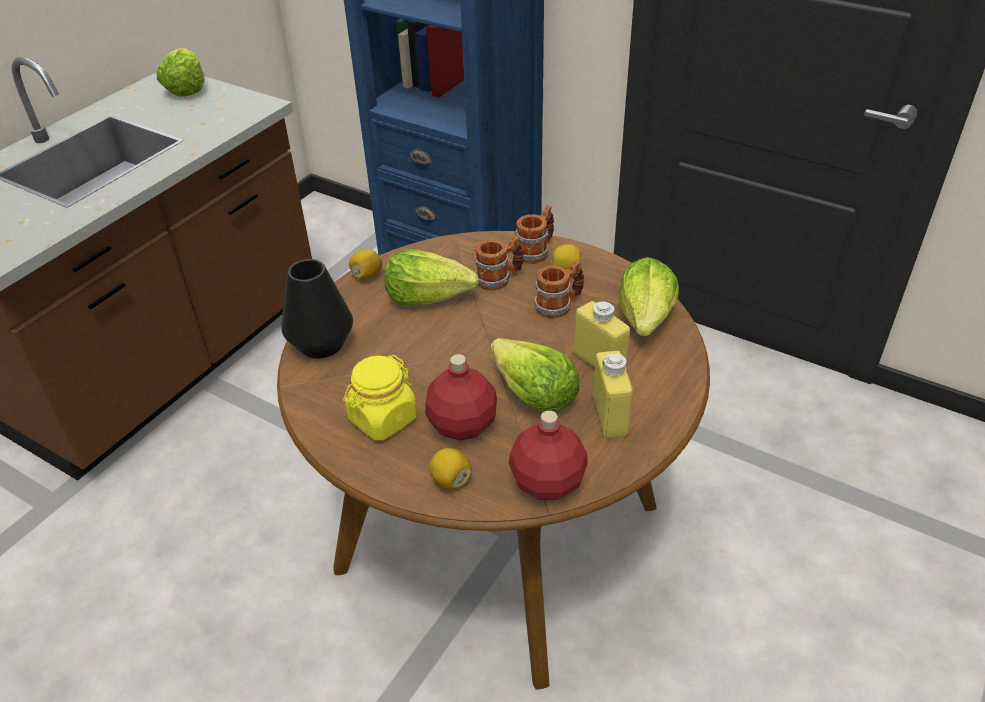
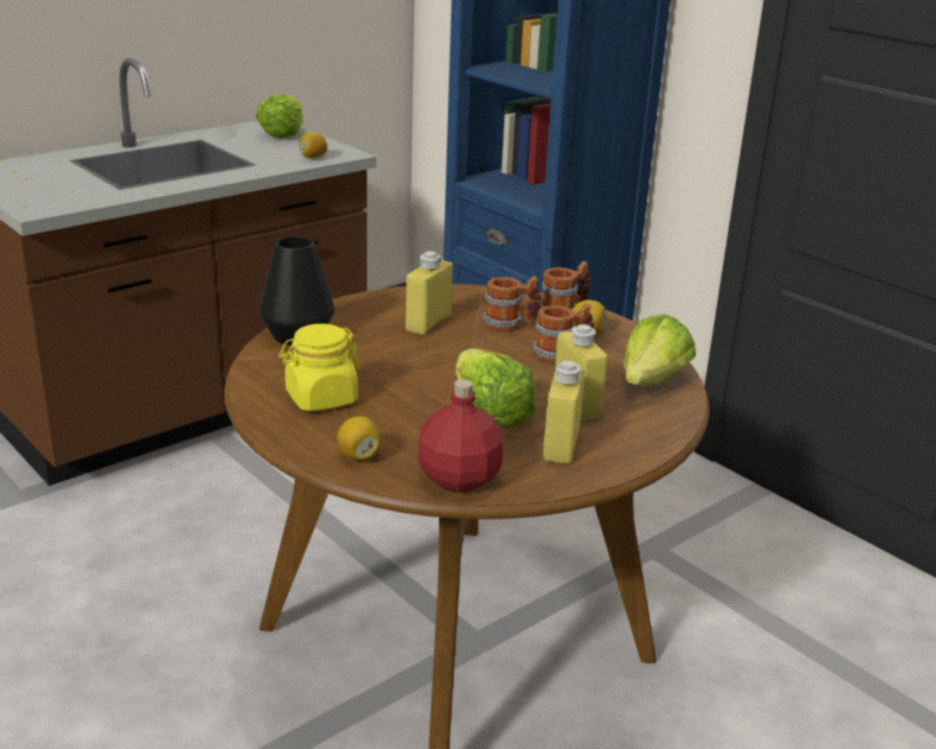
camera: 15 degrees right, 15 degrees down
lemon [349,249,382,280] -> lemon moved to [299,132,328,158]
lettuce [384,249,479,306] -> yellow bottle [405,251,453,335]
red bottle [425,354,497,441] -> none

